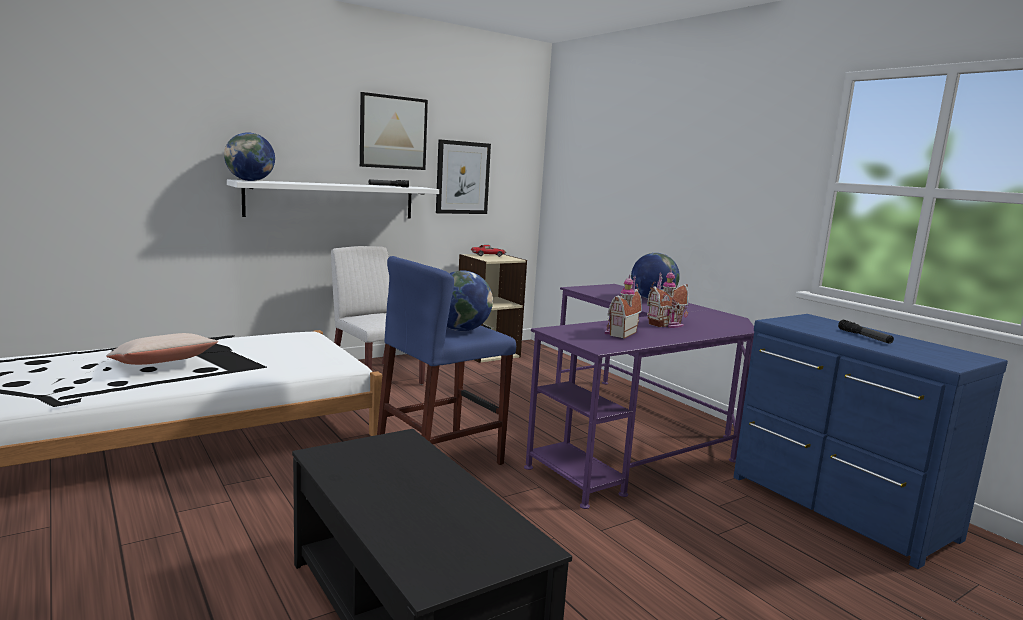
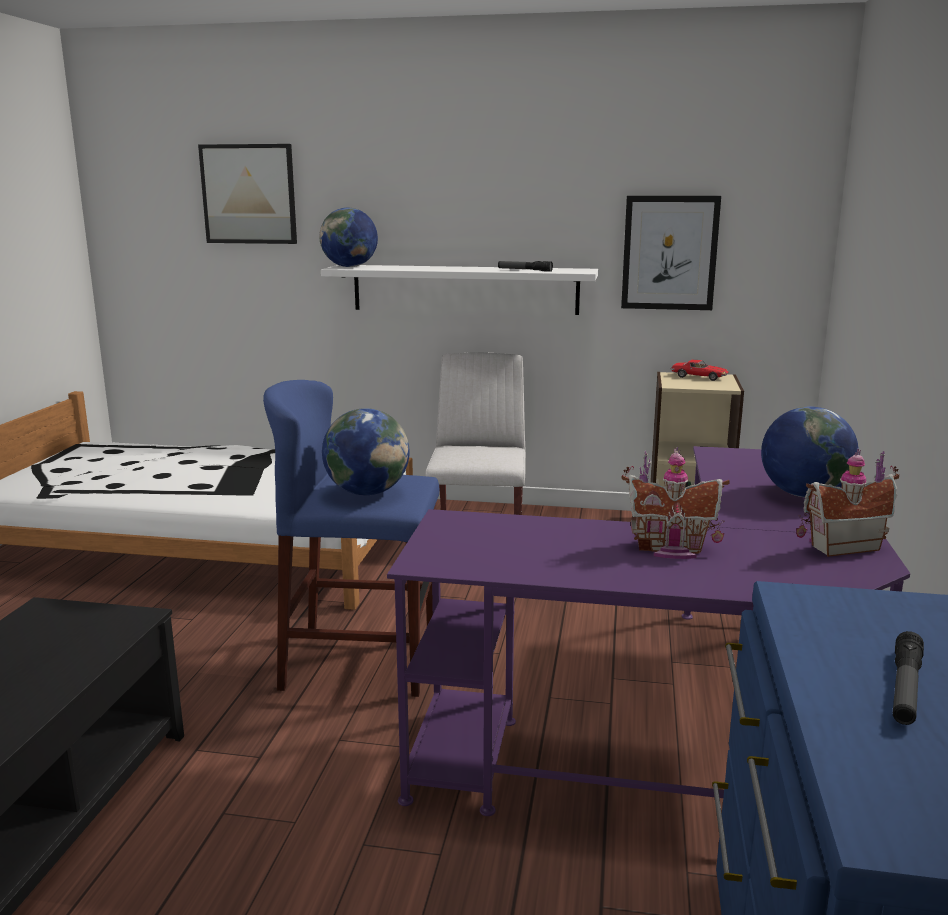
camera: 45 degrees right, 5 degrees up
beige pillow [106,333,218,365] -> none
picture [360,92,428,170] -> picture moved to [198,144,297,244]
toy house [605,274,642,339] -> toy house moved to [796,449,899,557]

